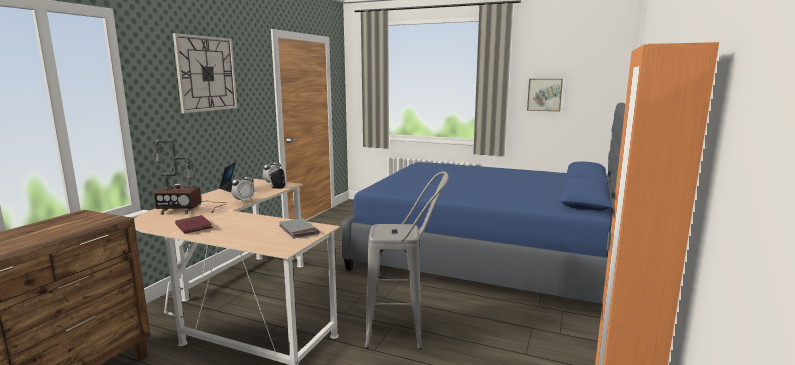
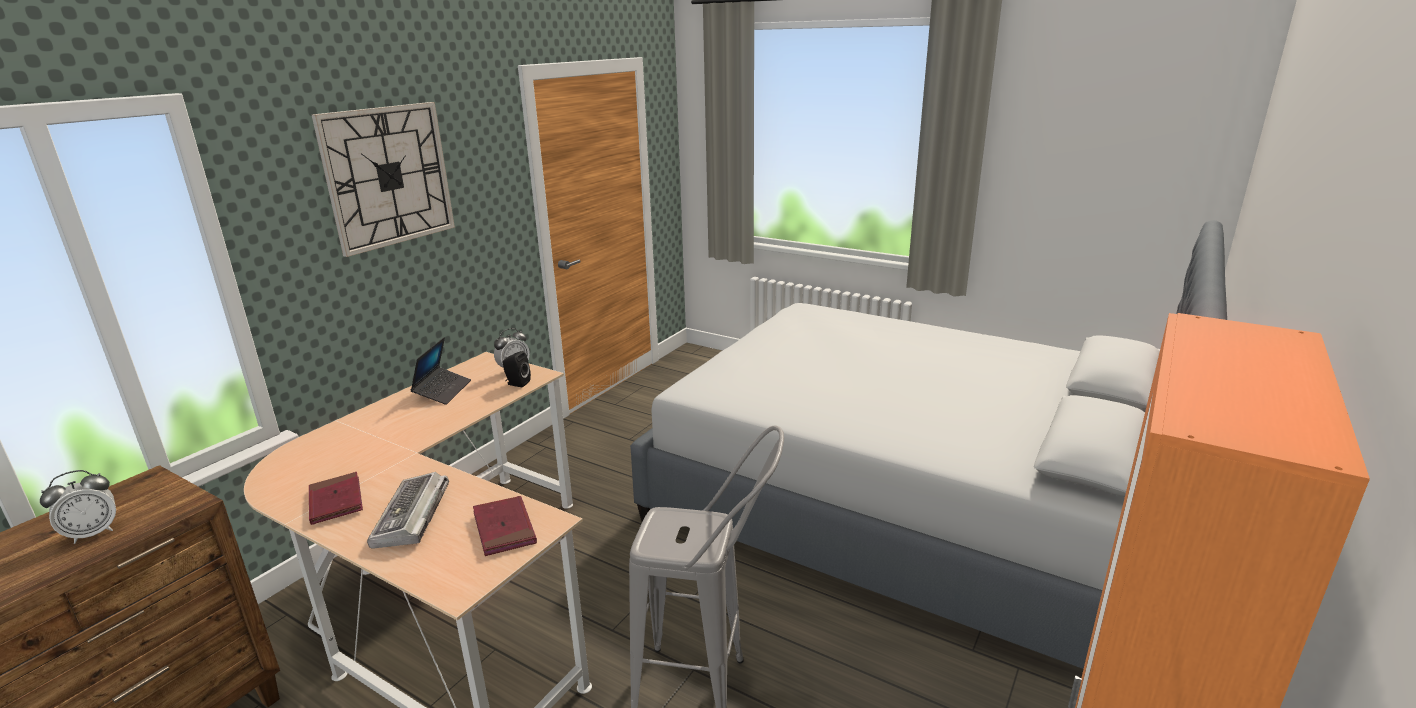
camera: 10 degrees right, 10 degrees up
table lamp [150,139,226,215] -> none
alarm clock [231,173,255,203] -> alarm clock moved to [40,470,116,544]
grey book [278,218,319,239] -> red book [473,496,537,556]
blue bed [341,103,625,304] -> grey bed [630,220,1227,669]
picture [527,79,563,111] -> none
none -> keyboard [367,472,449,549]

